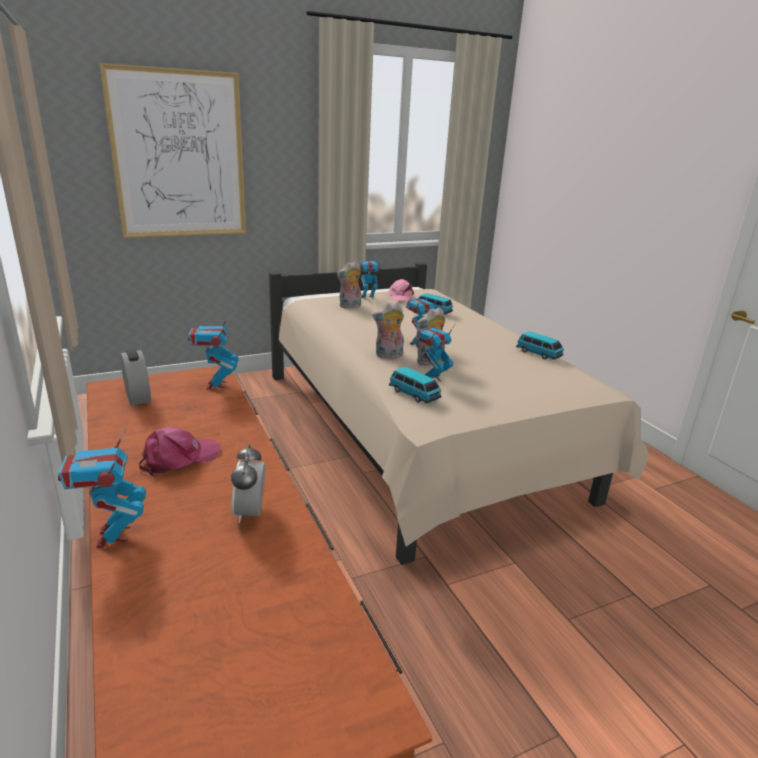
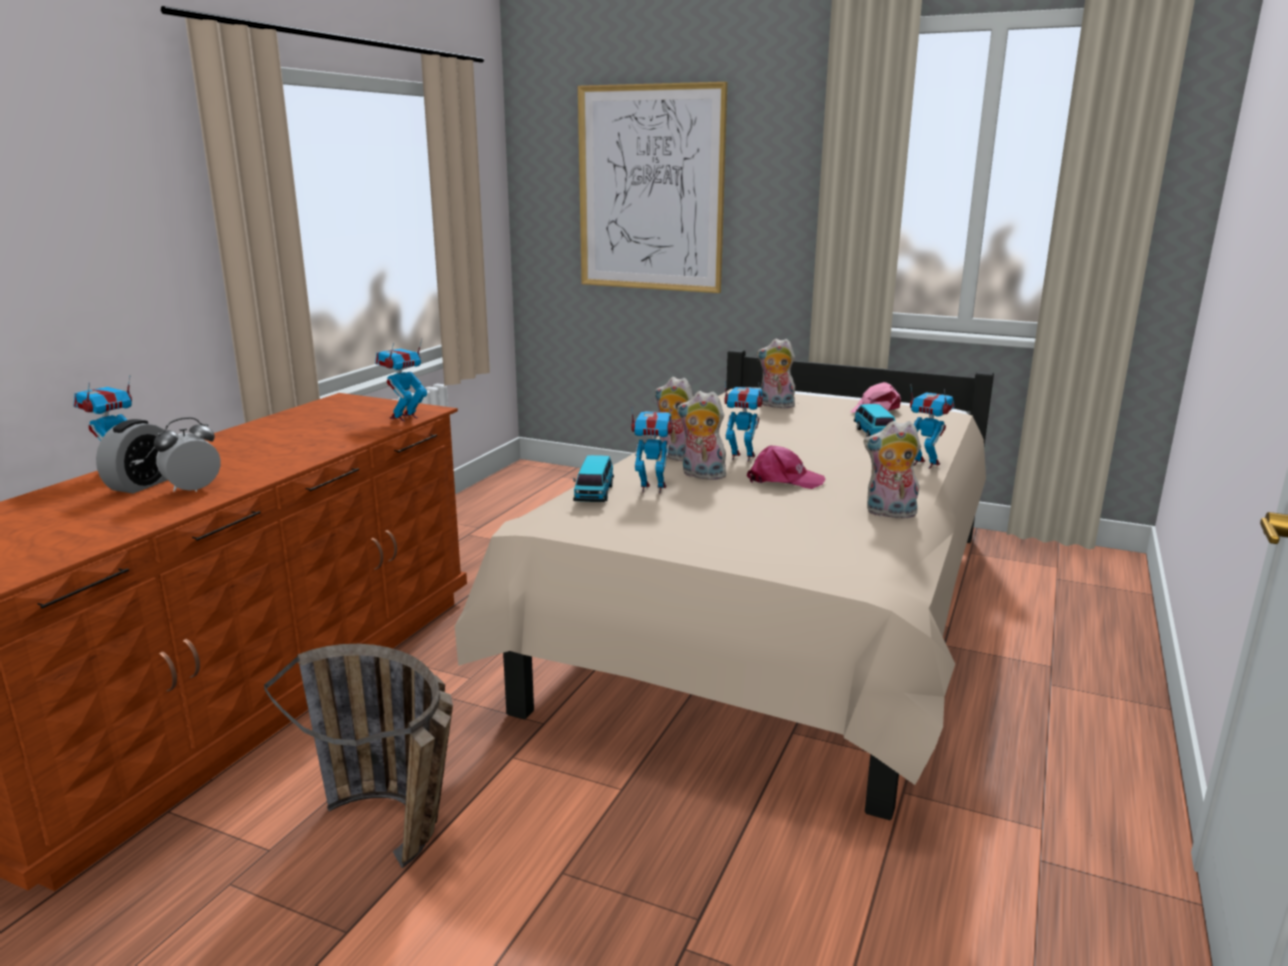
camera: 50 degrees right, 5 degrees down
alarm clock [120,349,151,406] -> alarm clock moved to [96,419,167,494]
pink cap [139,427,221,476] -> pink cap moved to [747,446,825,489]
toy robot [359,258,380,299] -> toy robot moved to [910,384,955,469]
toy car [516,331,564,360] -> plush toy [864,421,921,518]
none -> basket [264,644,453,868]

